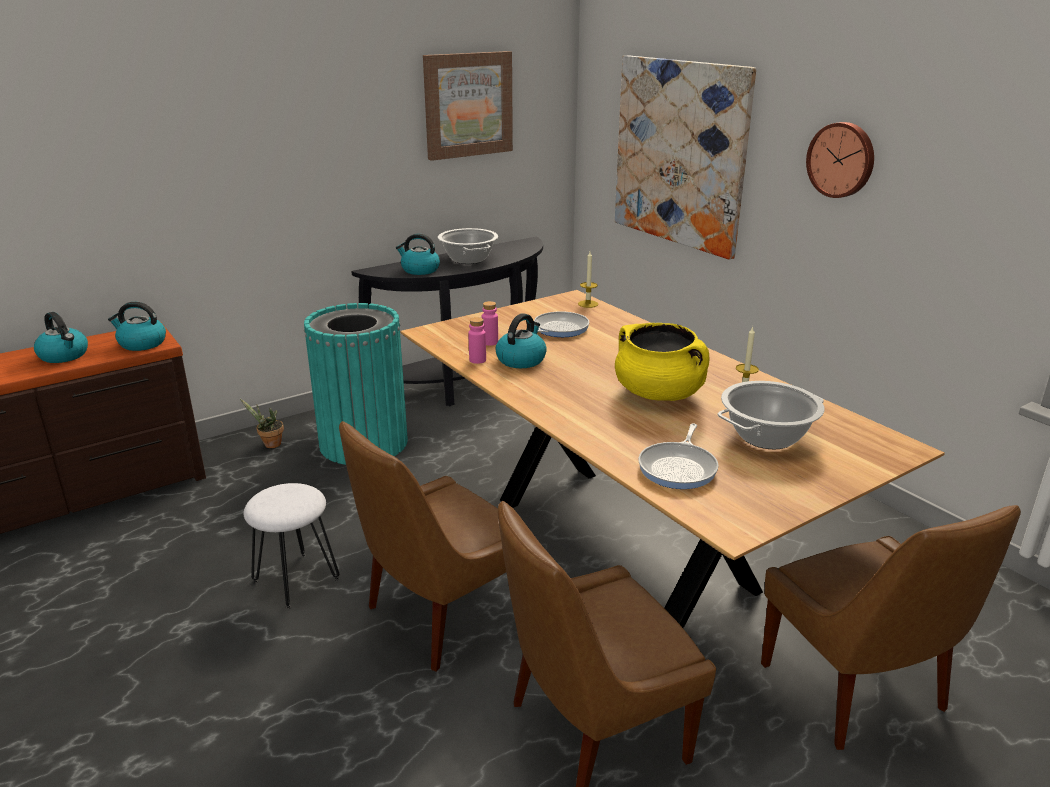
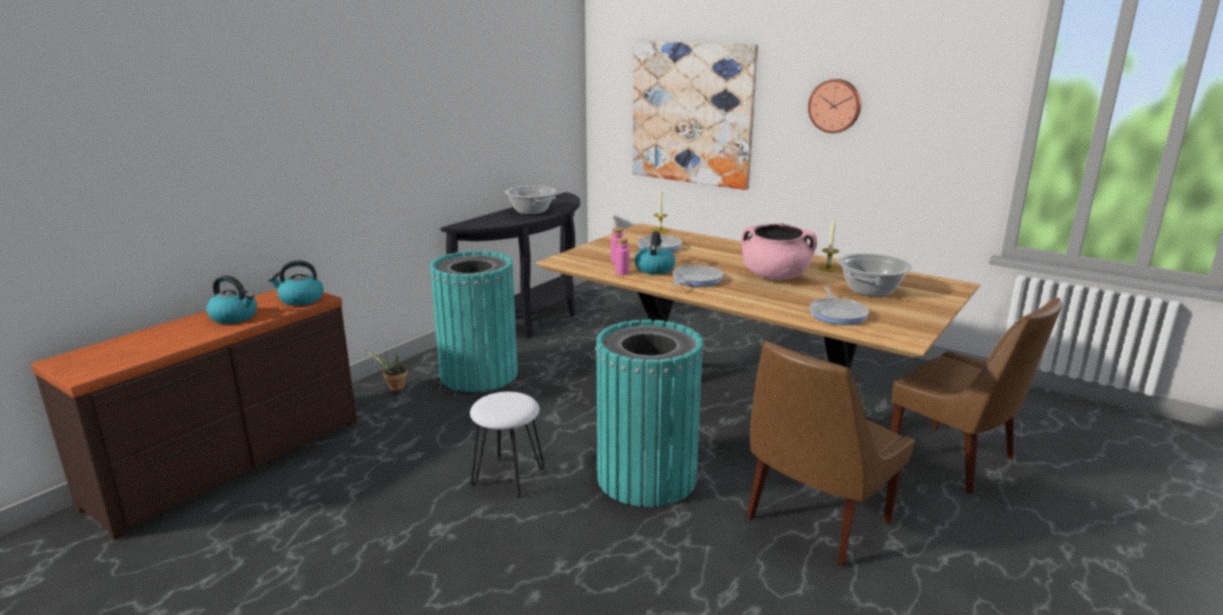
camera: 20 degrees left, 5 degrees down
brown chair [339,421,506,672] -> turquoise trash can [595,320,703,507]
kettle [396,234,440,275] -> none
picture [423,51,513,161] -> none
yellow cooking pot [615,323,710,401] -> pink cooking pot [741,223,817,279]
none -> frying pan [671,265,723,287]

